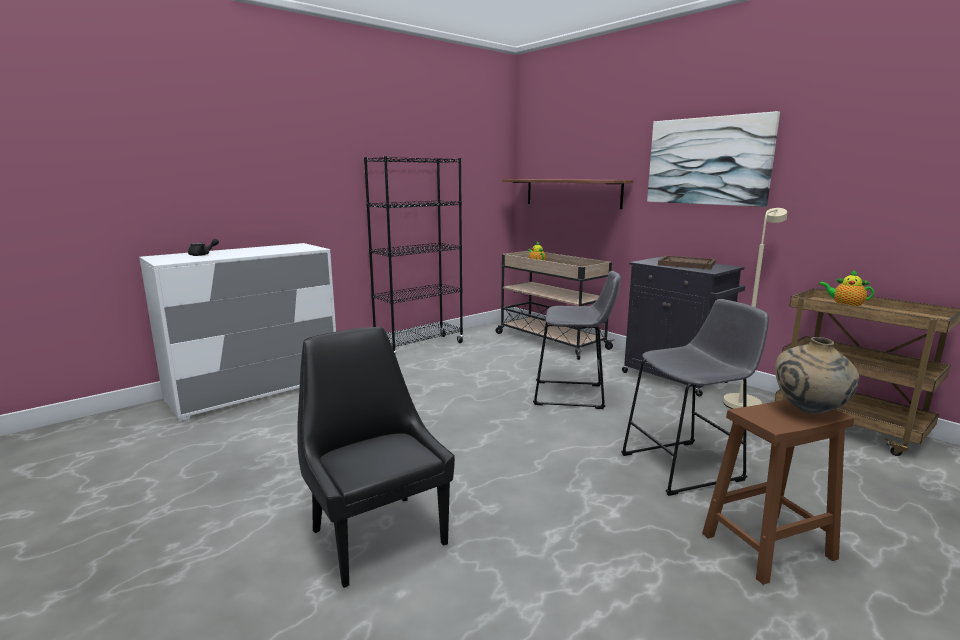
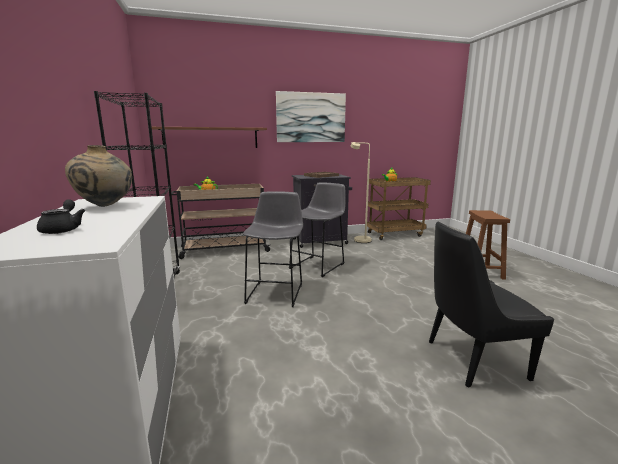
camera: 65 degrees left, 0 degrees up
grey stool [621,299,769,496] -> grey stool moved to [243,191,303,307]
beige vase [775,337,859,413] -> beige vase moved to [65,145,132,207]

